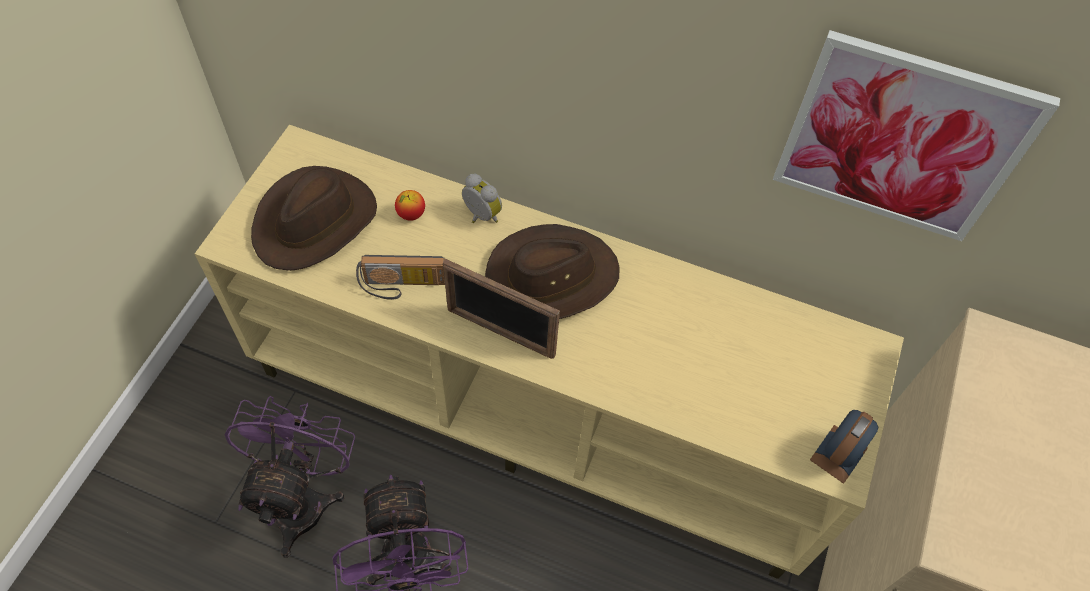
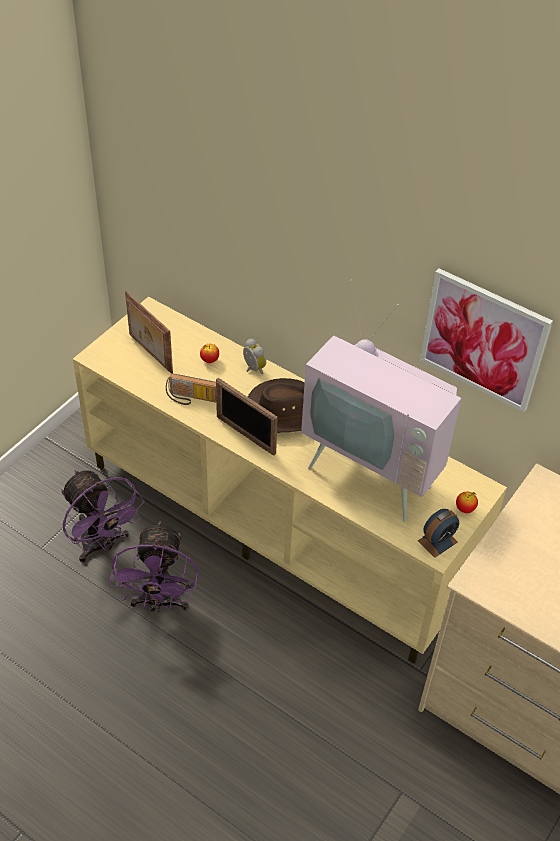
camera: 15 degrees right, 10 degrees down
purple fan [224,396,356,558] -> purple fan turned 120 degrees clockwise [61,470,145,563]
brown hat [251,166,377,271] -> picture frame [125,291,173,374]
none -> television [301,280,461,522]
none -> apple [456,491,478,513]

